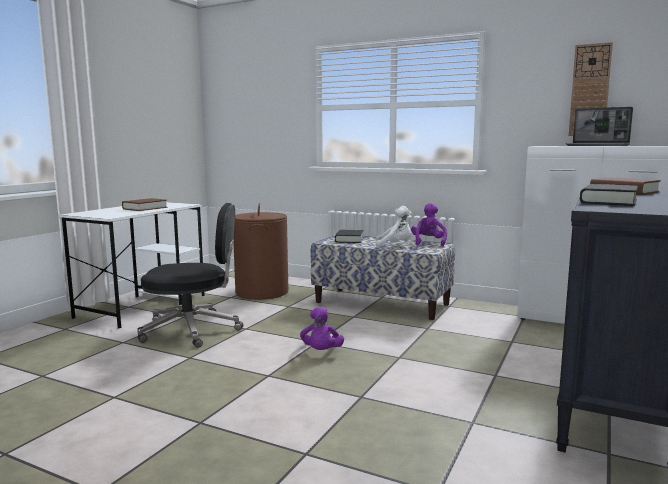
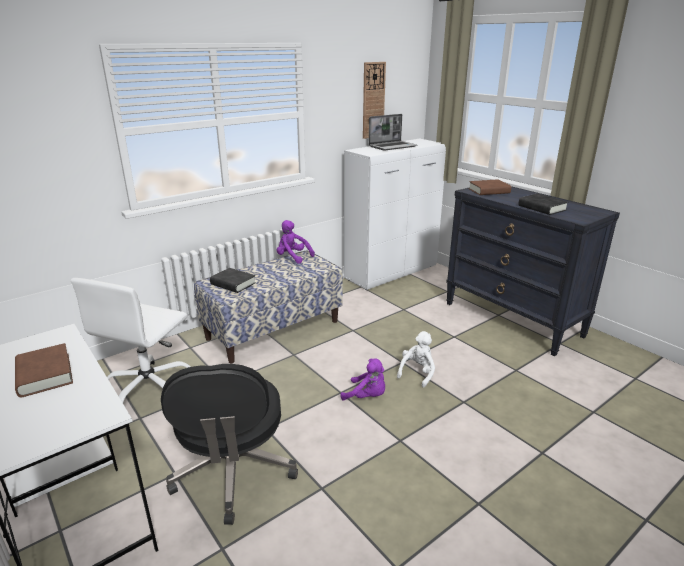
camera: 65 degrees left, 15 degrees up
black office chair [137,203,243,348] -> black office chair turned 150 degrees clockwise [161,364,298,525]
brown laundry basket [233,203,288,300] -> white office chair [71,278,191,403]
white plush toy [376,206,412,248] -> white plush toy moved to [397,331,435,388]

